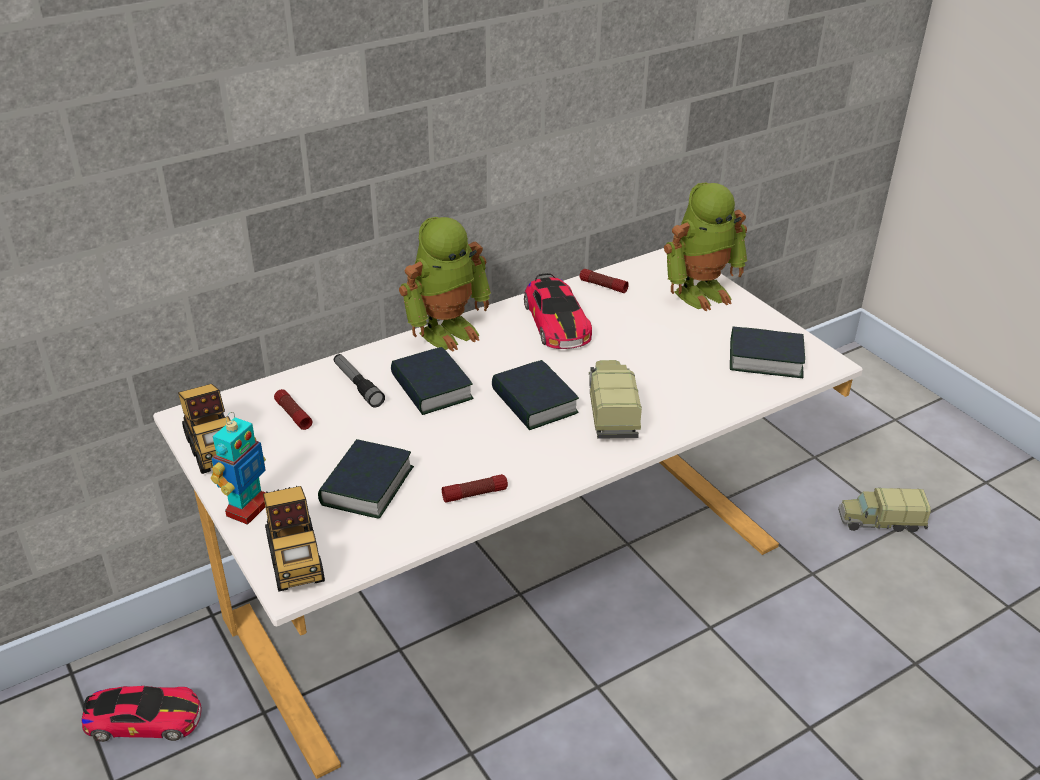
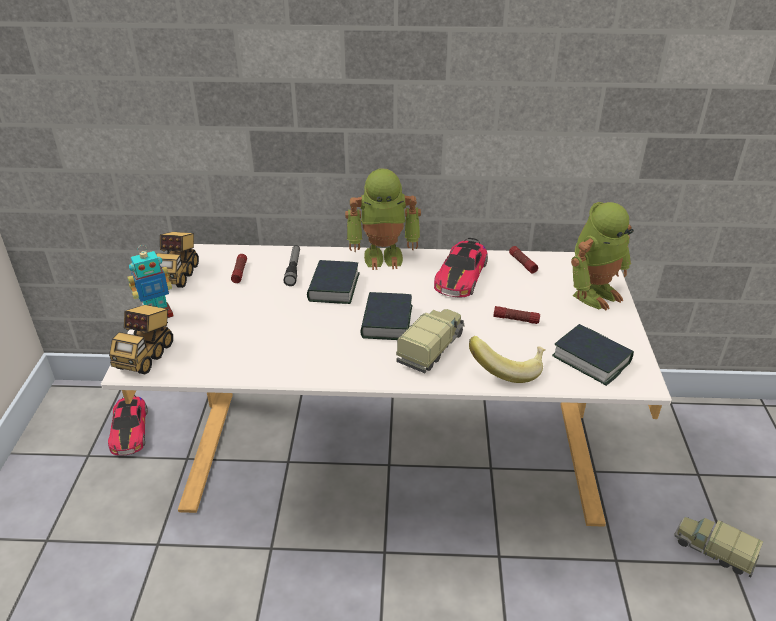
camera: 35 degrees right, 0 degrees up
toy car [82,686,202,742] -> toy car turned 45 degrees clockwise [108,395,148,456]
book [318,439,414,519] -> none
flashlight [442,474,508,503] -> flashlight moved to [493,306,540,324]
toy robot [664,183,748,311] -> toy robot turned 45 degrees counterclockwise [571,202,634,311]
none -> banana [469,336,546,383]

